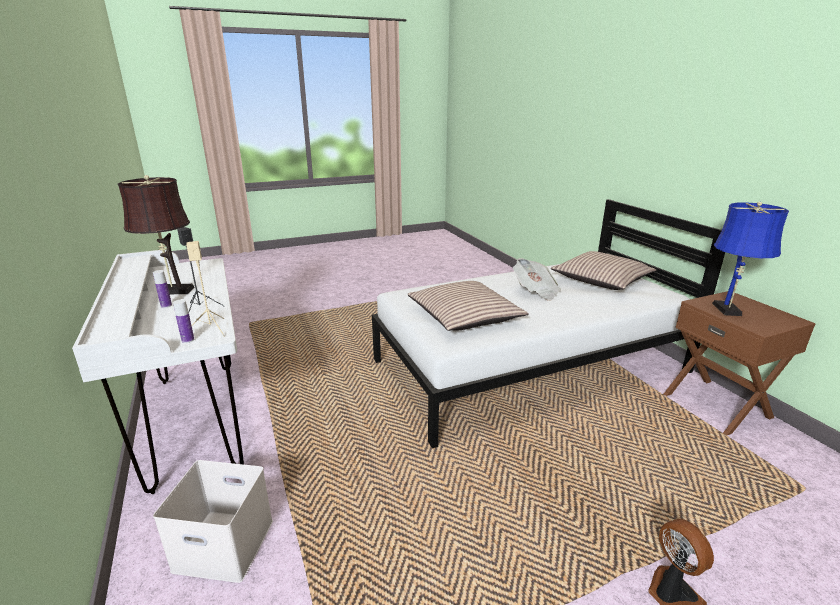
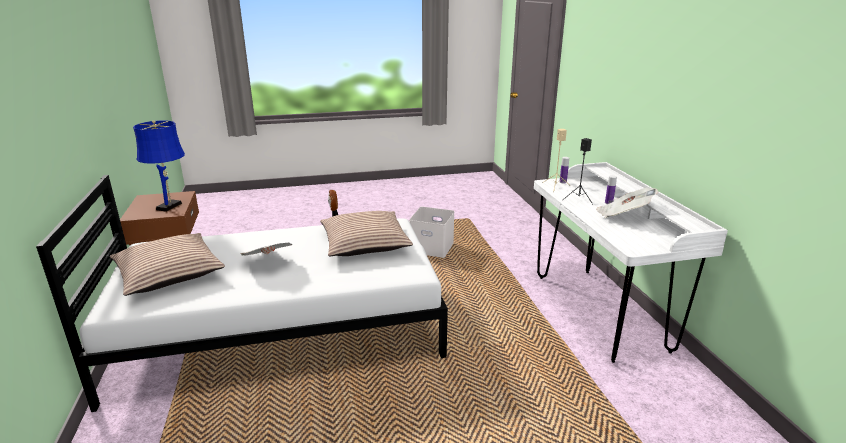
camera: 170 degrees left, 0 degrees up
brown table lamp [118,175,195,294] -> newspaper [596,187,658,218]
white storage box [153,460,273,583] -> white storage box moved to [409,207,455,258]

